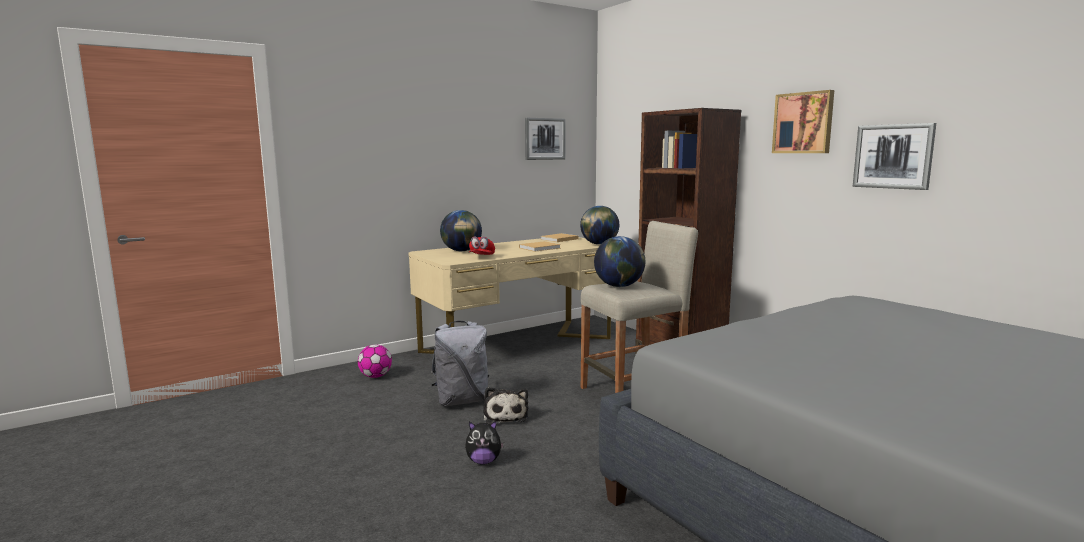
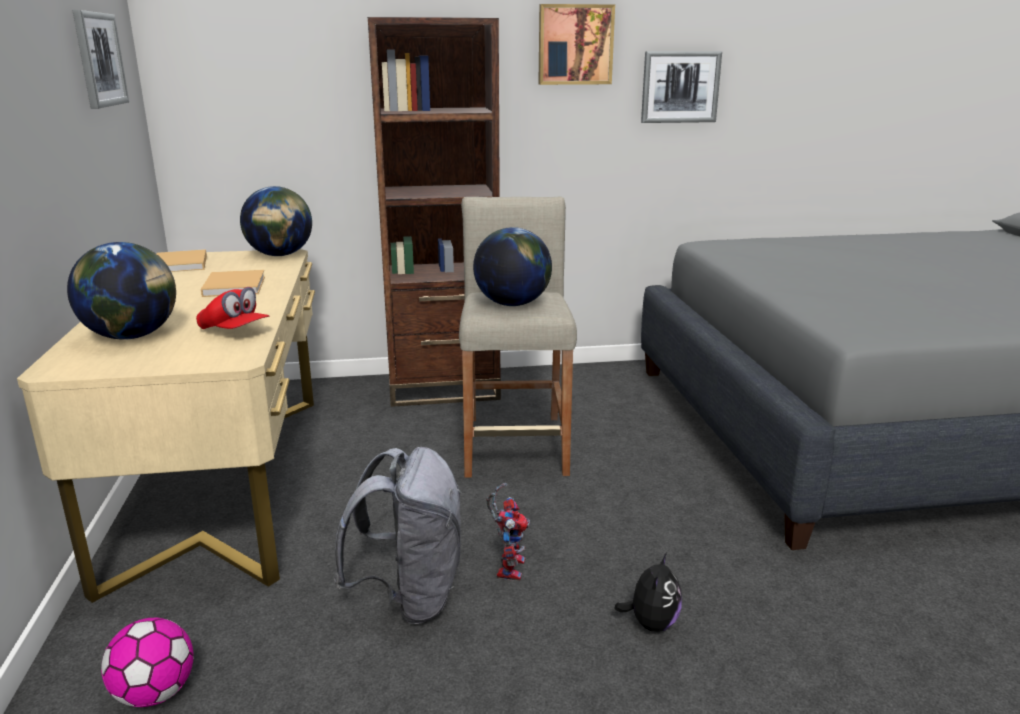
camera: 65 degrees left, 10 degrees up
plush toy [483,387,528,425] -> toy robot [486,483,530,581]

